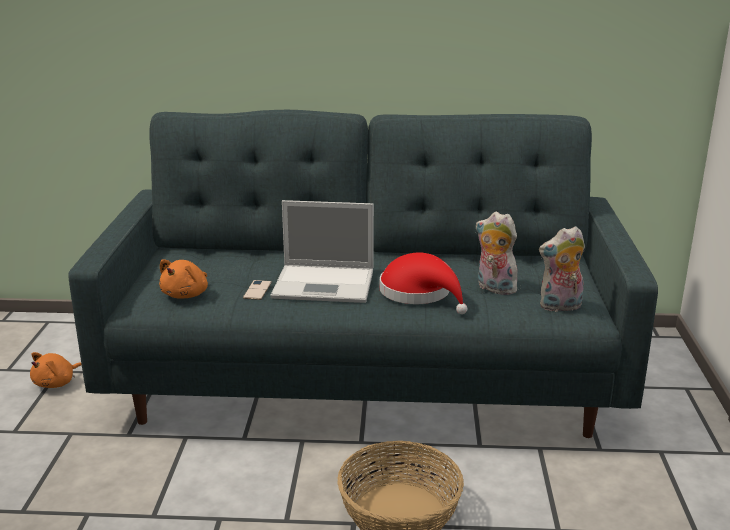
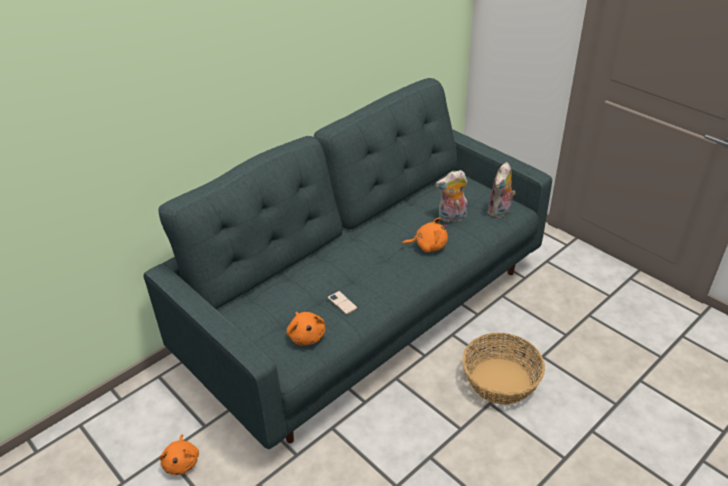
camera: 45 degrees left, 15 degrees up
laptop [271,200,374,303] -> none
red hat [380,253,467,314] -> orange plush toy [402,217,448,253]

